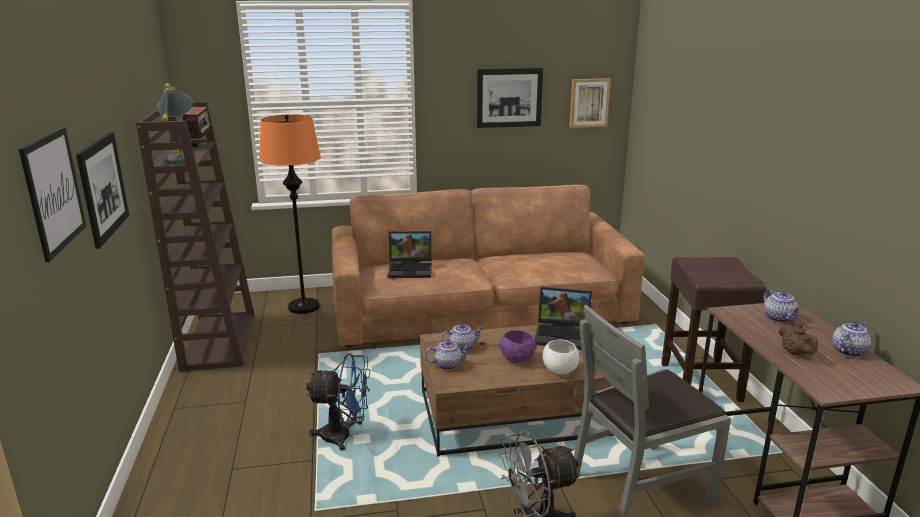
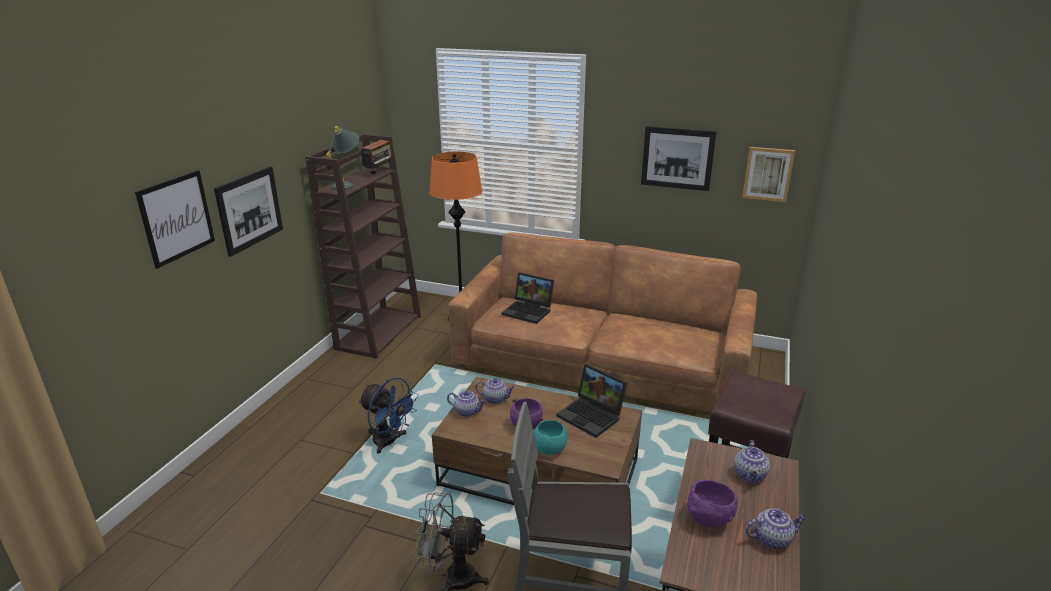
camera: 30 degrees right, 5 degrees up
white bowl [543,339,580,374] -> turquoise bowl [534,420,567,455]
brown teapot [778,323,818,355] -> purple bowl [687,480,738,528]

